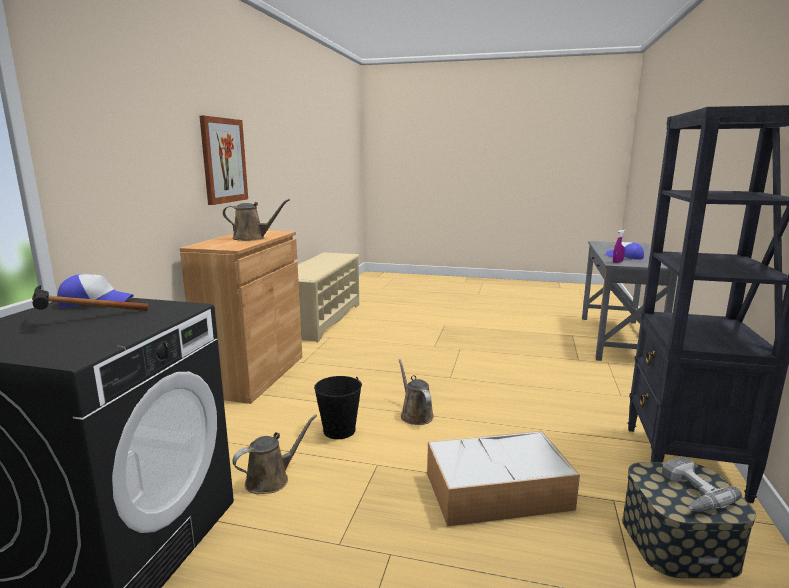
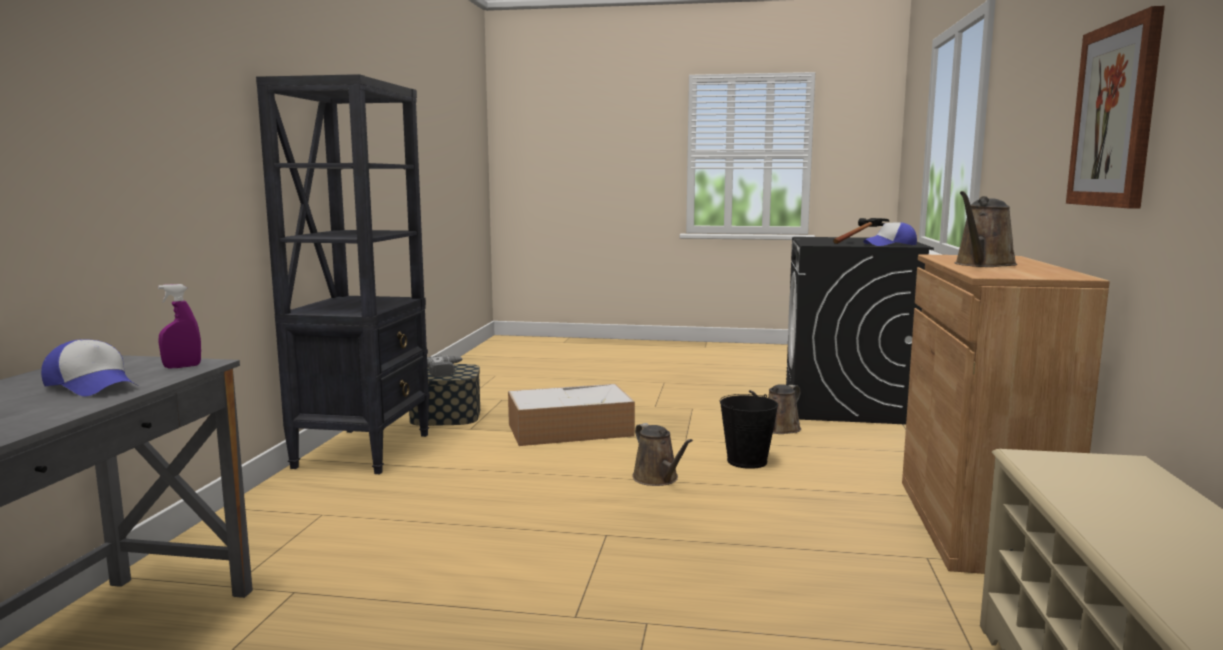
camera: 175 degrees right, 5 degrees down
brown watering can [223,199,290,241] -> brown watering can turned 45 degrees counterclockwise [955,191,1017,267]

